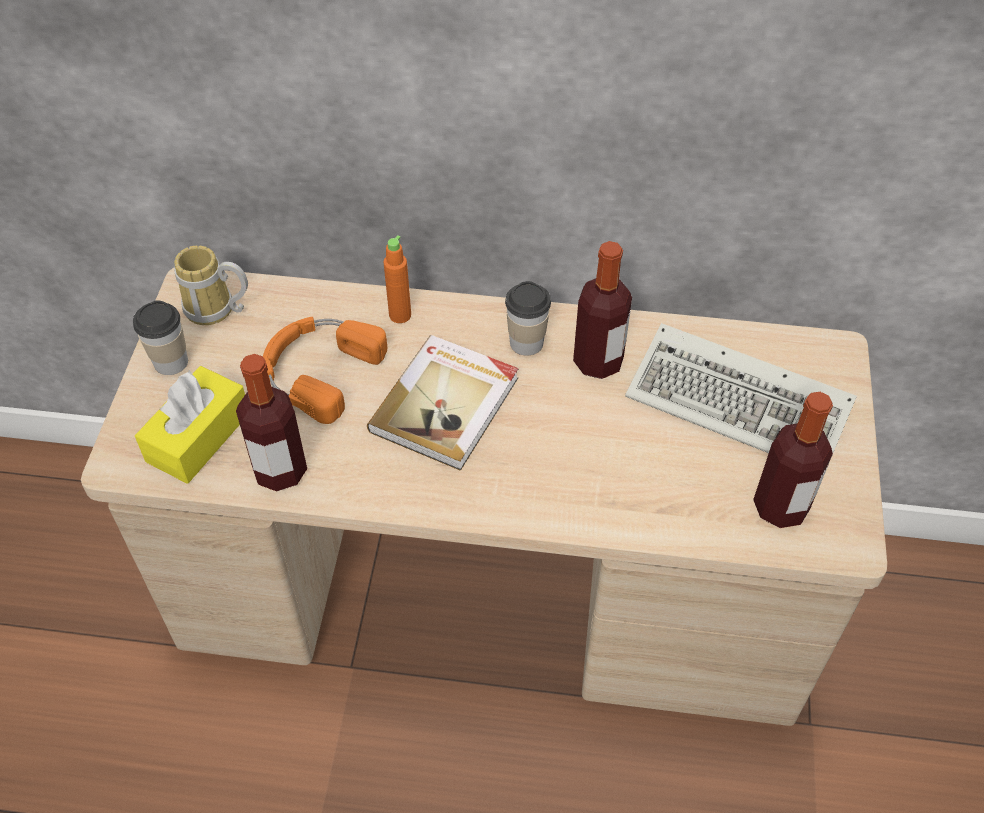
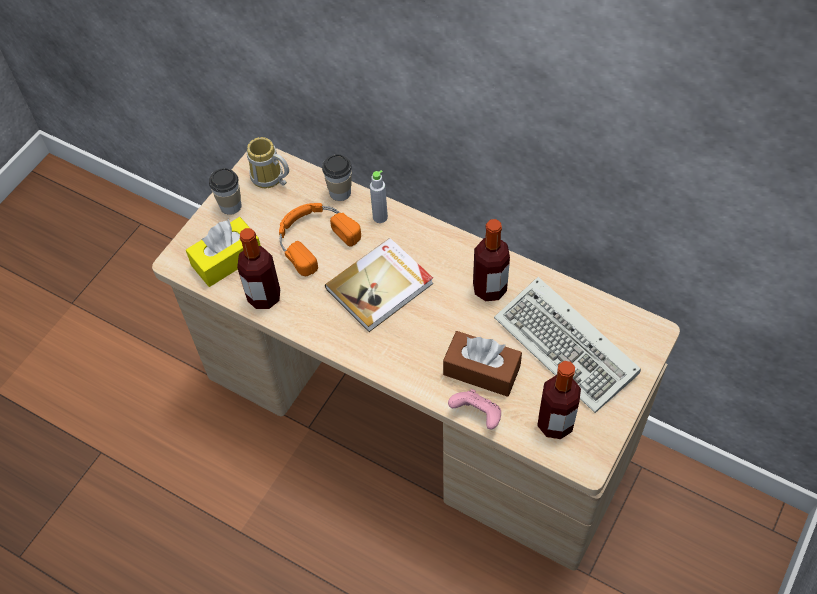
camera: 25 degrees right, 5 degrees up
orange bottle [384,236,411,323] -> grey bottle [370,170,388,223]
cup [505,281,551,356] -> cup moved to [322,154,352,201]
none -> brown tissue box [443,331,522,397]
none -> pink game controller [448,389,501,429]

